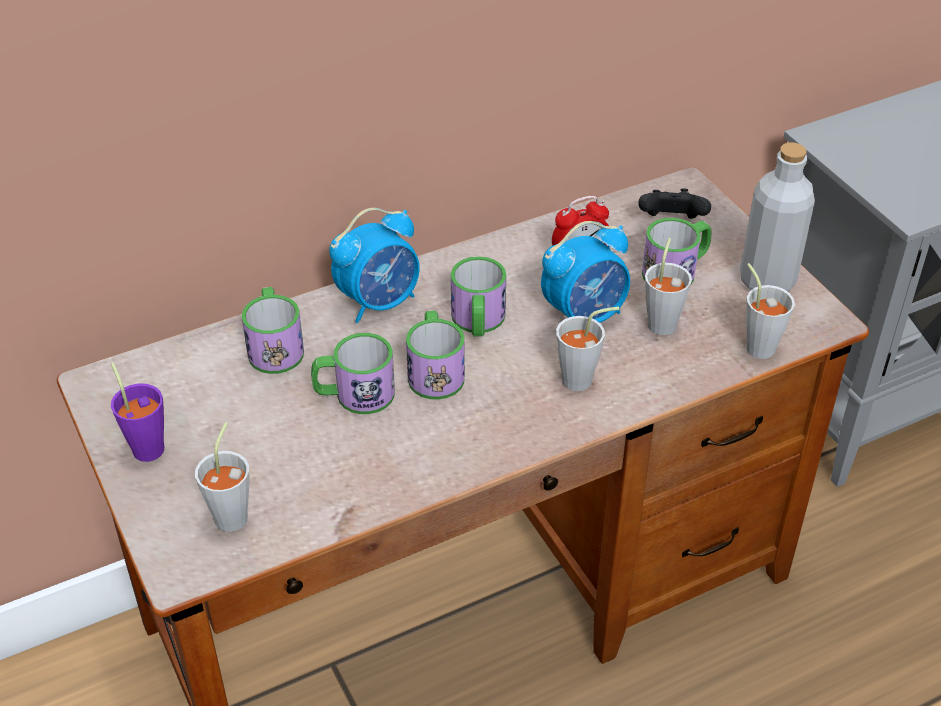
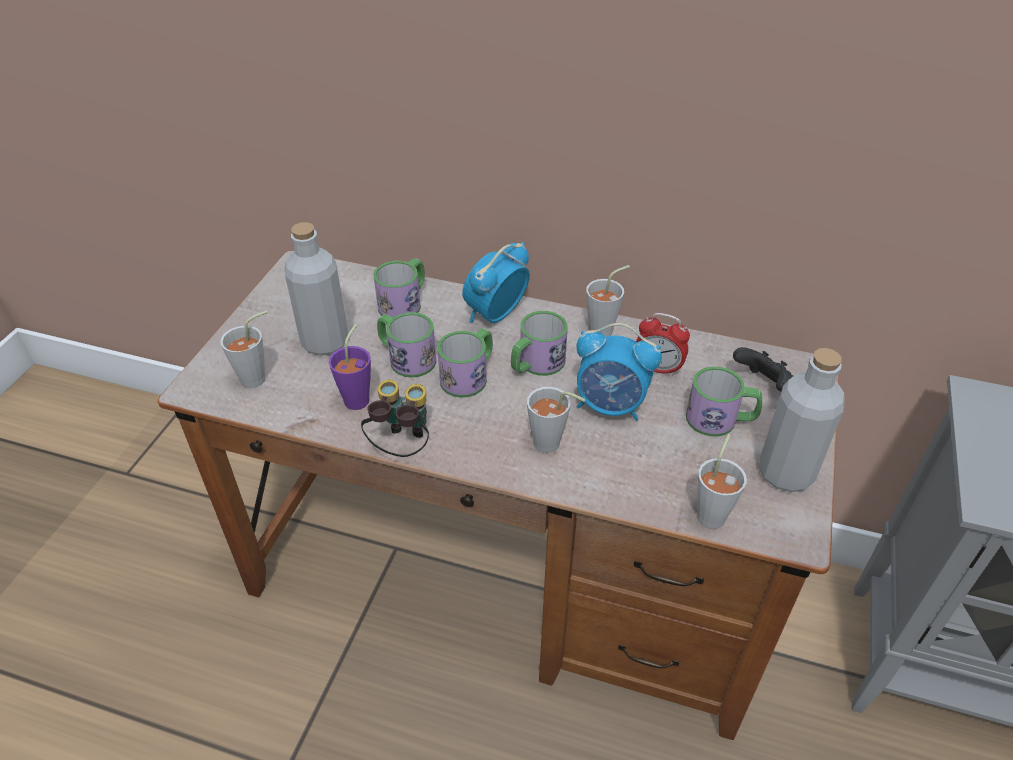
camera: 45 degrees right, 0 degrees up
purple cup [111,363,164,462] -> purple cup moved to [328,324,371,410]
alarm clock [329,208,420,323] -> alarm clock turned 120 degrees clockwise [462,242,530,323]
grey cup [645,238,692,336] -> grey cup moved to [586,265,630,337]
none -> grey bottle [285,222,348,356]
none -> binoculars [361,380,429,457]

